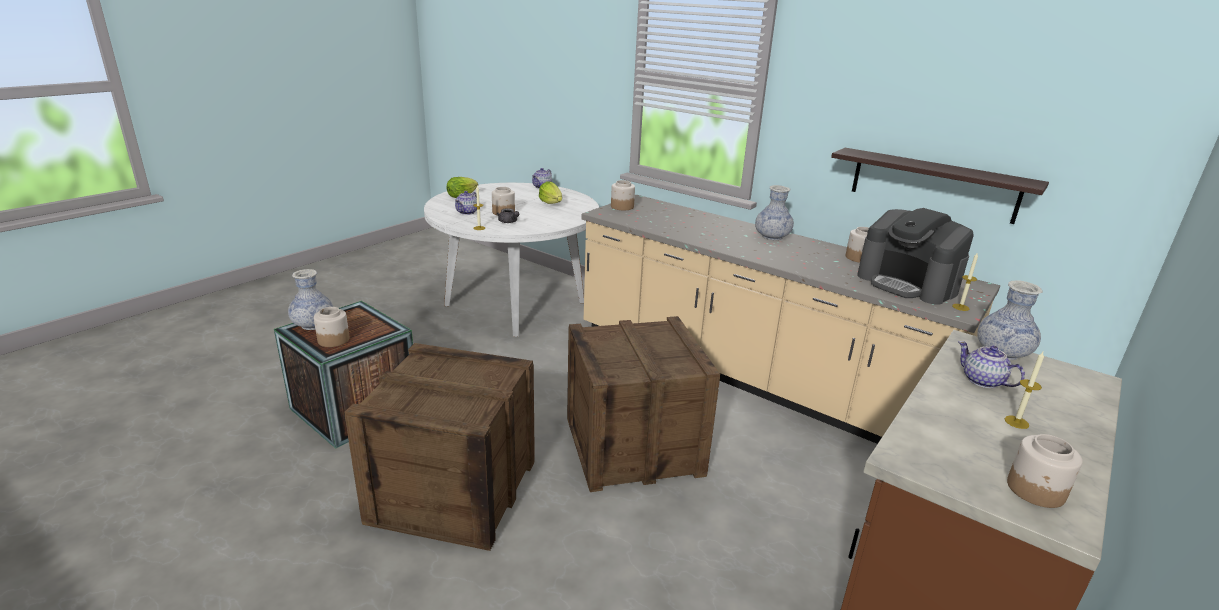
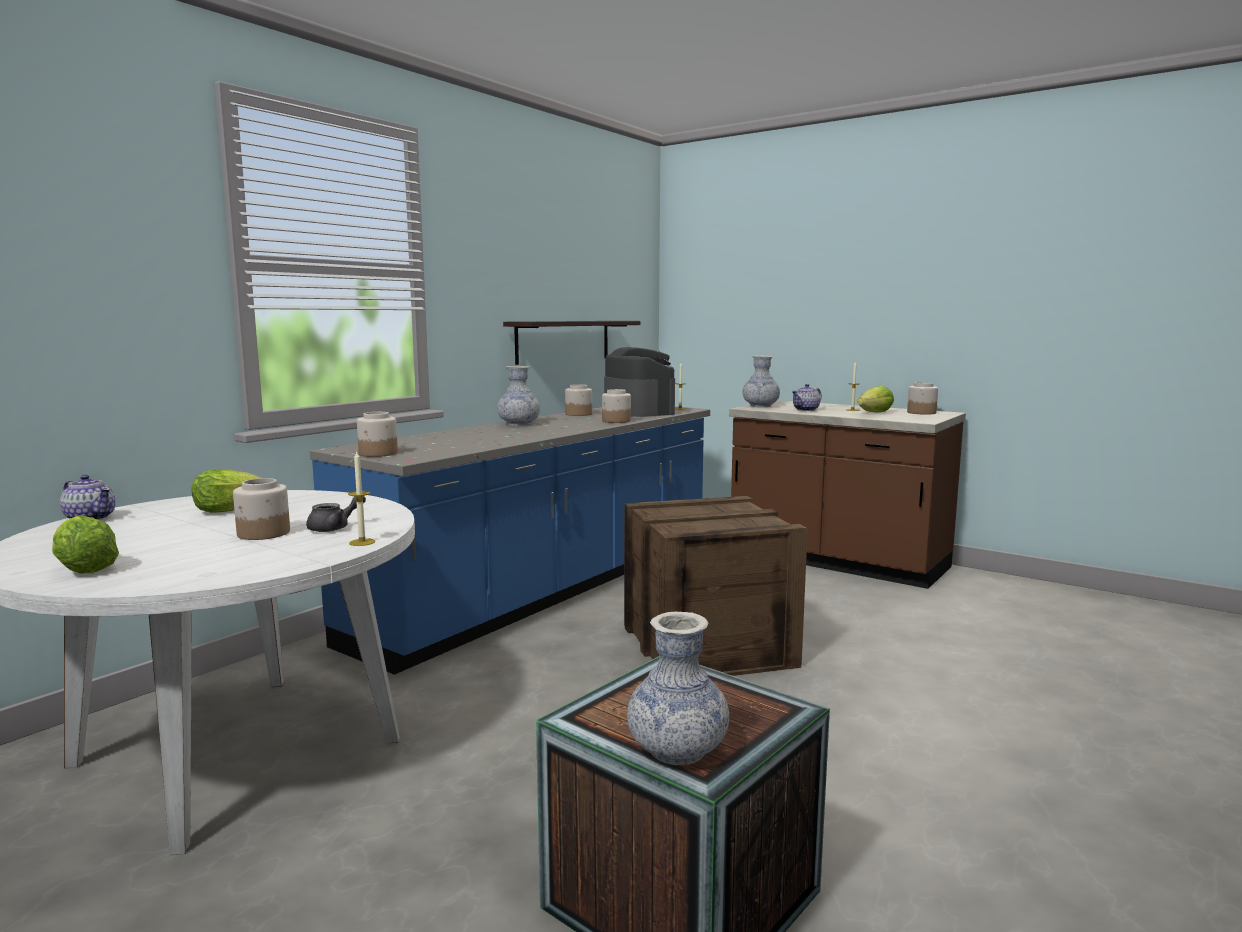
camera: 90 degrees left, 15 degrees down
jar [314,307,350,347] -> jar moved to [602,389,631,423]
crate [344,343,535,551] -> none
teapot [455,191,477,215] -> none
beige counter [581,195,1000,444] -> blue counter [310,407,710,675]
coffee machine [857,208,974,305] -> coffee machine turned 75 degrees counterclockwise [604,347,675,417]
none -> lettuce [857,386,894,413]

